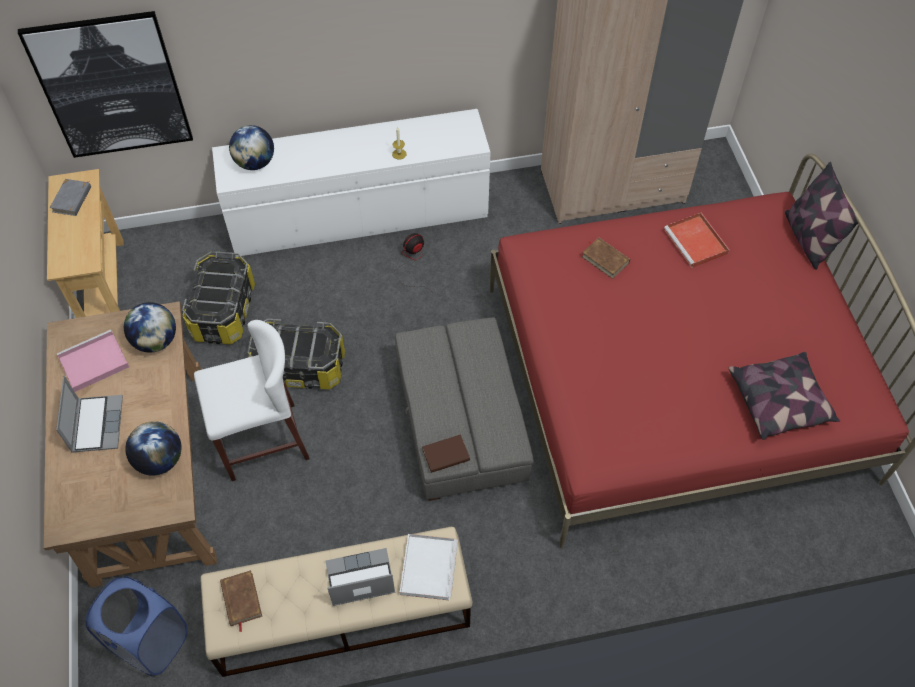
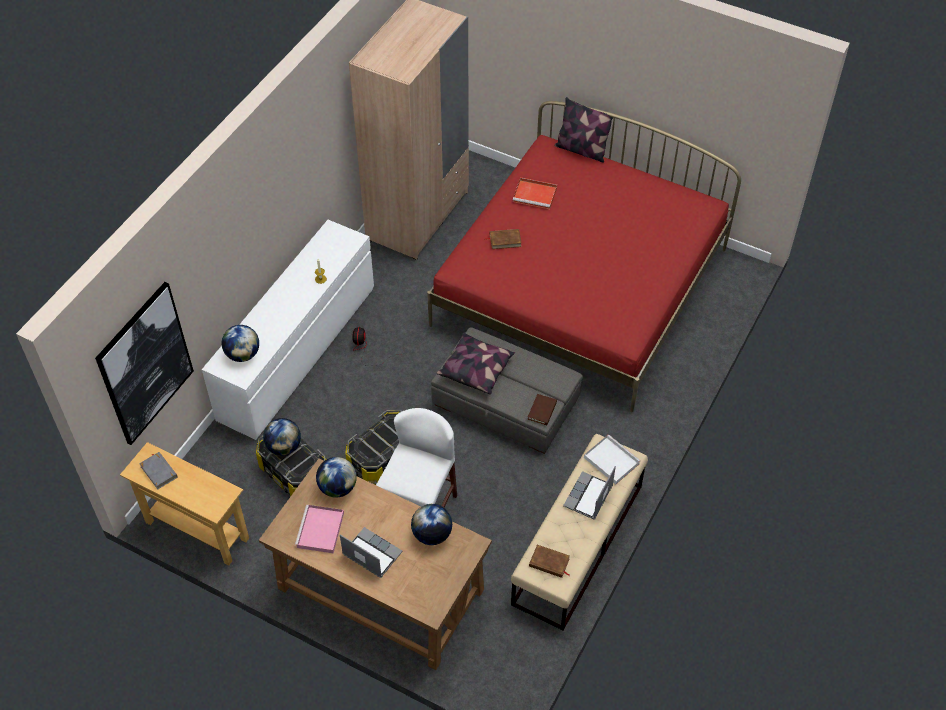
camera: 50 degrees left, 5 degrees down
blue laundry basket [86,576,188,676] -> none
pillow [729,352,840,440] -> pillow moved to [437,332,515,394]
none -> globe [263,418,301,455]

